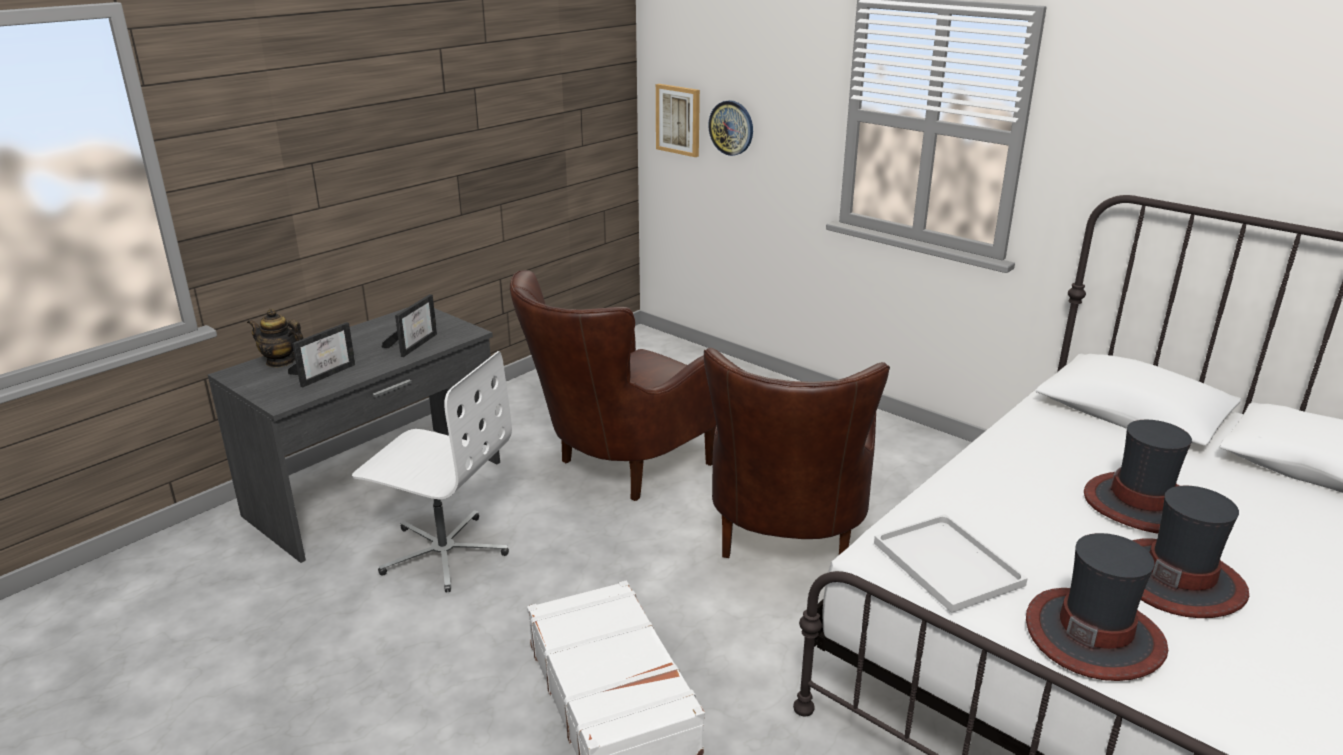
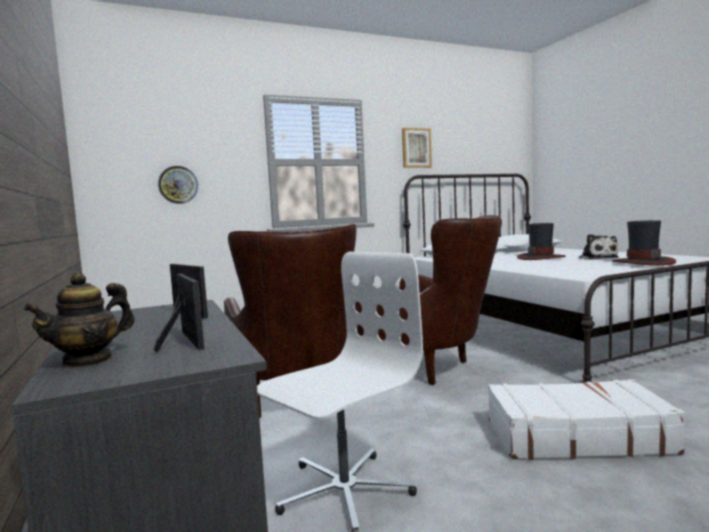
camera: 65 degrees left, 20 degrees down
picture [656,84,700,157] -> picture moved to [402,128,432,168]
white tray [874,514,1028,613] -> none
hat [1132,485,1249,618] -> plush toy [579,234,619,260]

